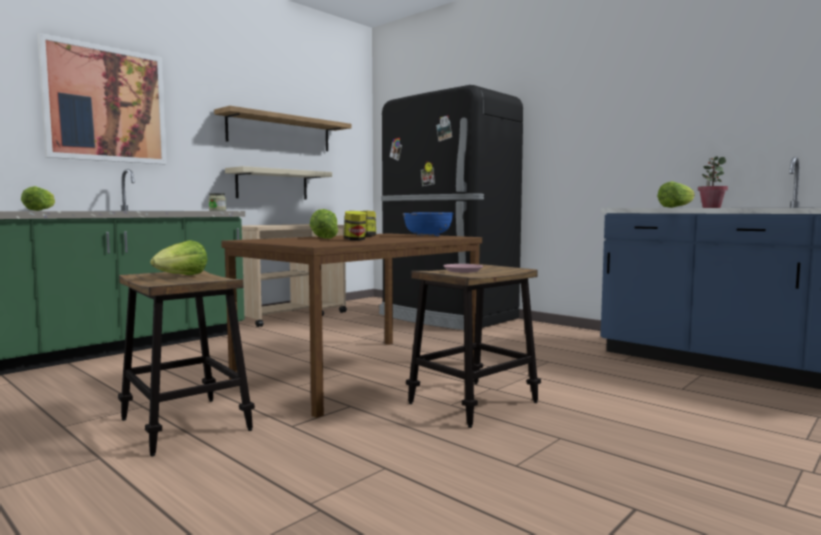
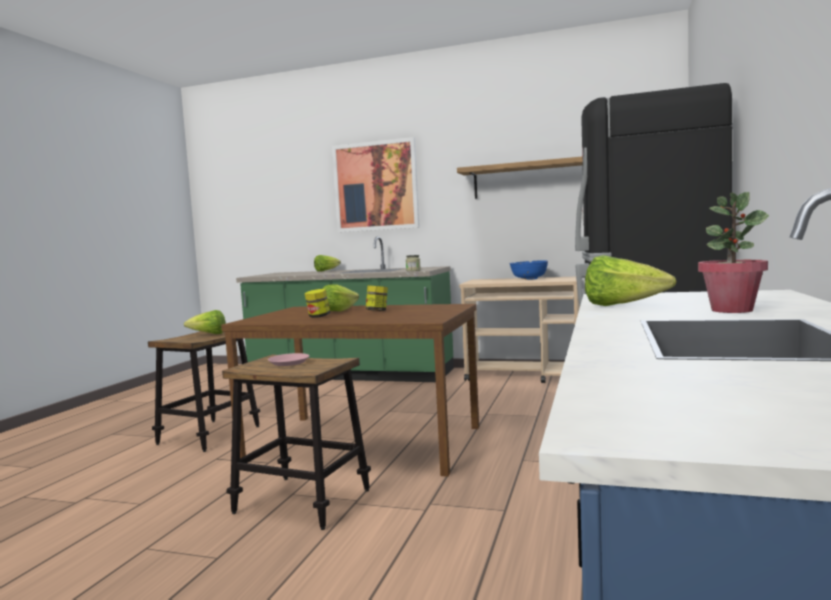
camera: 65 degrees right, 0 degrees up
beige shelf [225,166,332,199] -> none
blue bowl [403,212,454,236] -> blue bowl moved to [510,260,548,280]

